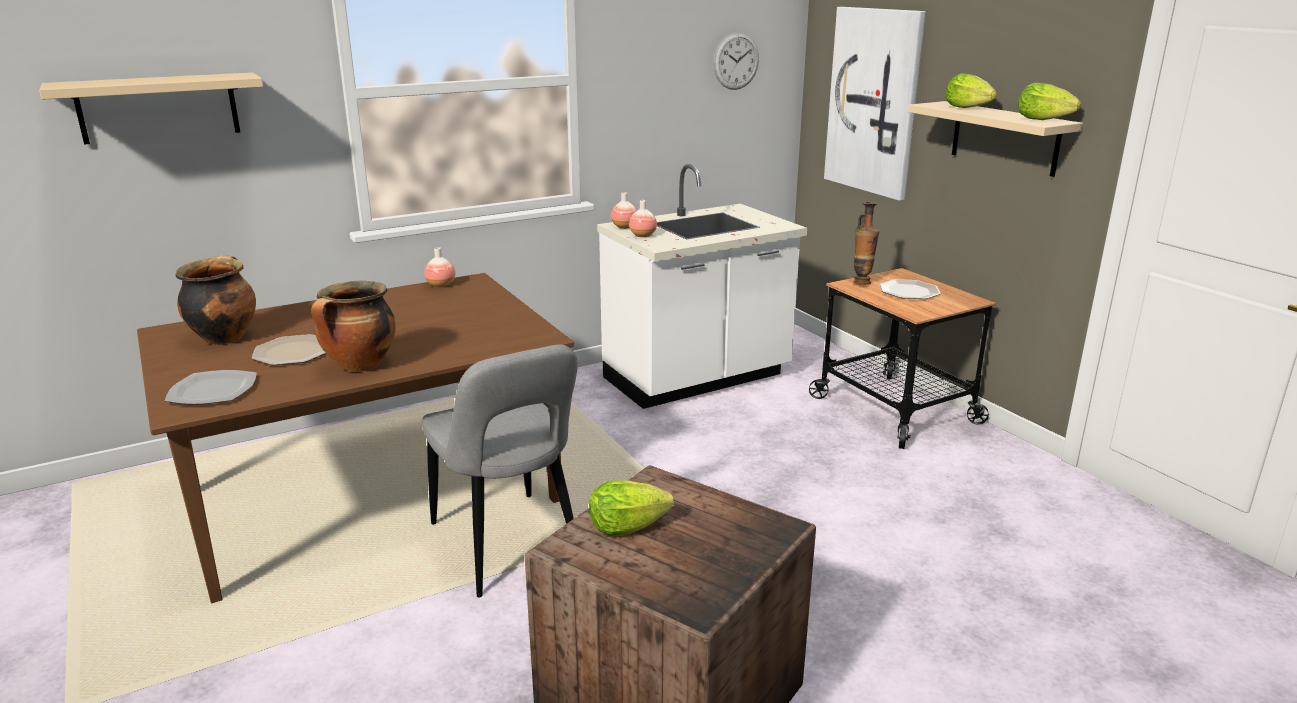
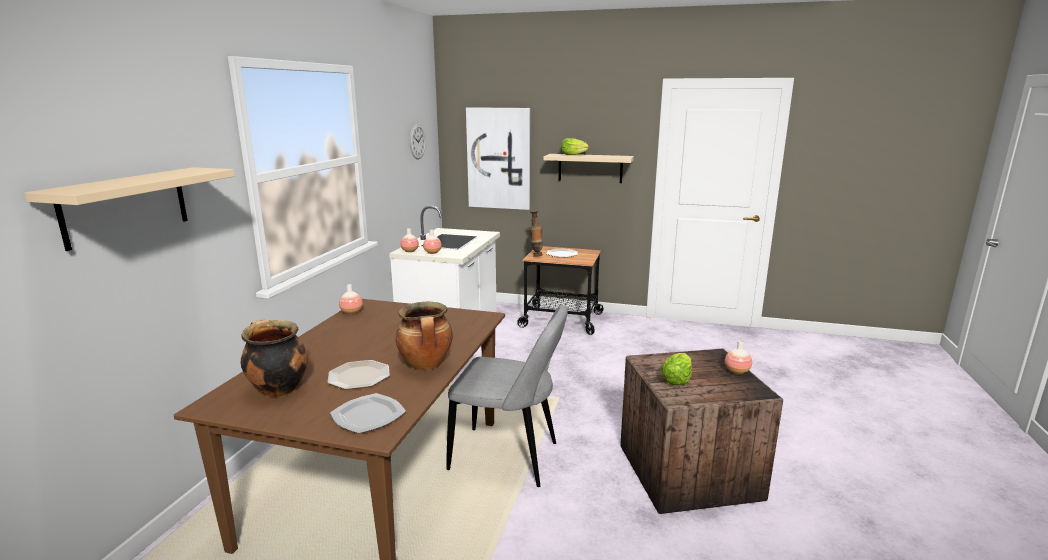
camera: 45 degrees left, 5 degrees down
lettuce [1018,83,1081,120] -> none
none -> vase [725,340,752,374]

